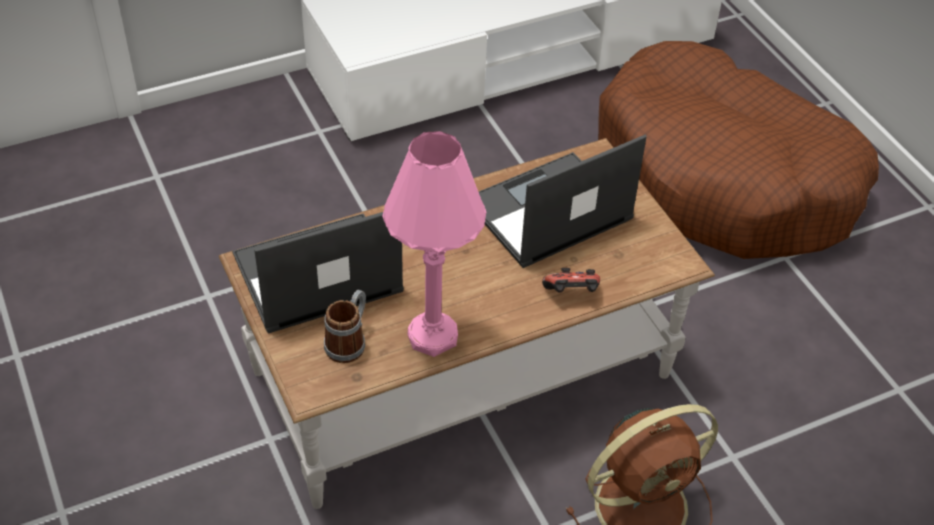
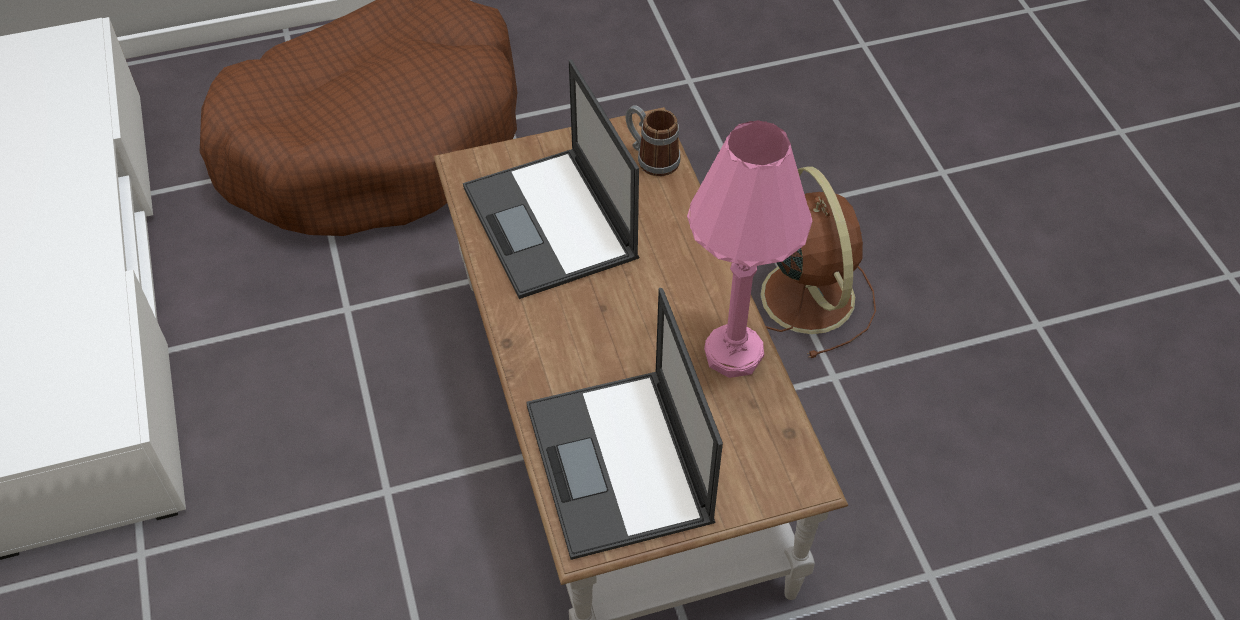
camera: 80 degrees left, 5 degrees up
mug [324,290,366,363] -> mug moved to [625,105,680,176]
game controller [542,268,600,293] -> none

